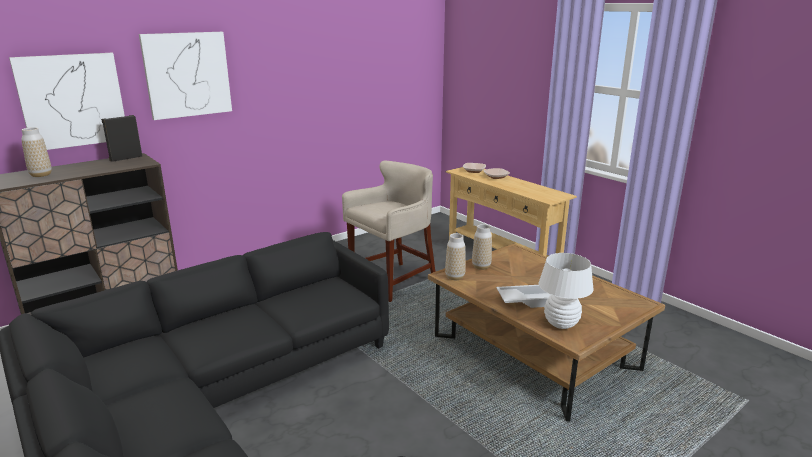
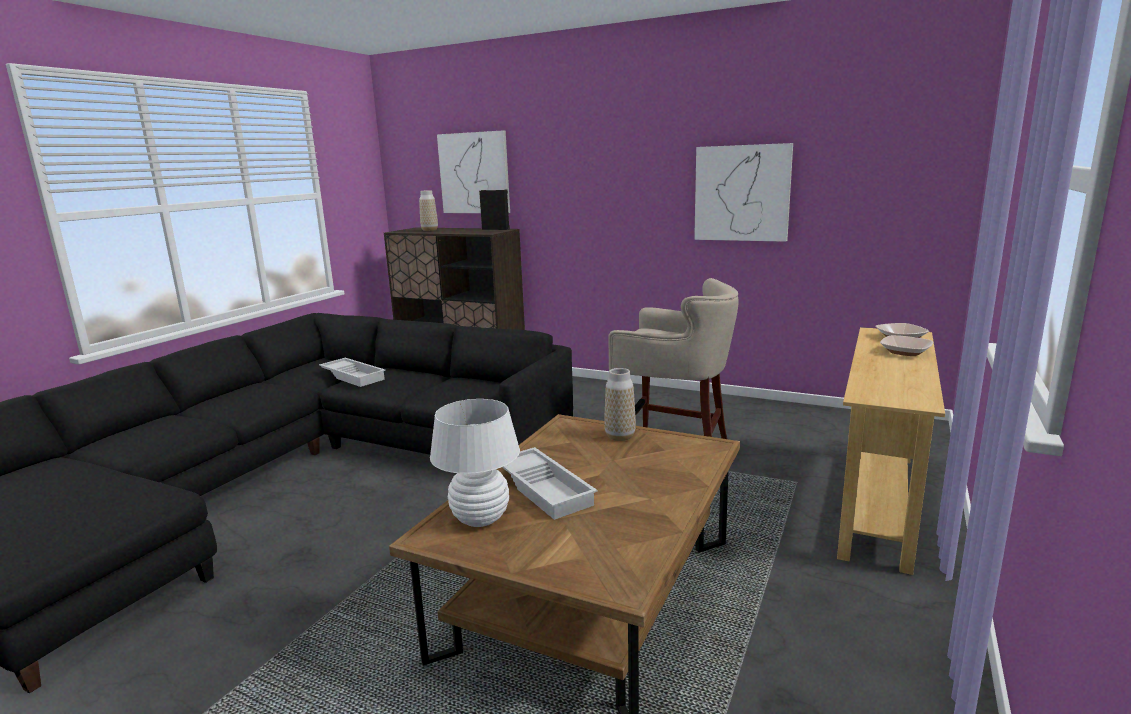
camera: 65 degrees right, 5 degrees down
picture [139,32,232,120] -> picture moved to [694,143,793,242]
vase [445,233,466,280] -> none
none -> white tray [319,358,386,387]

